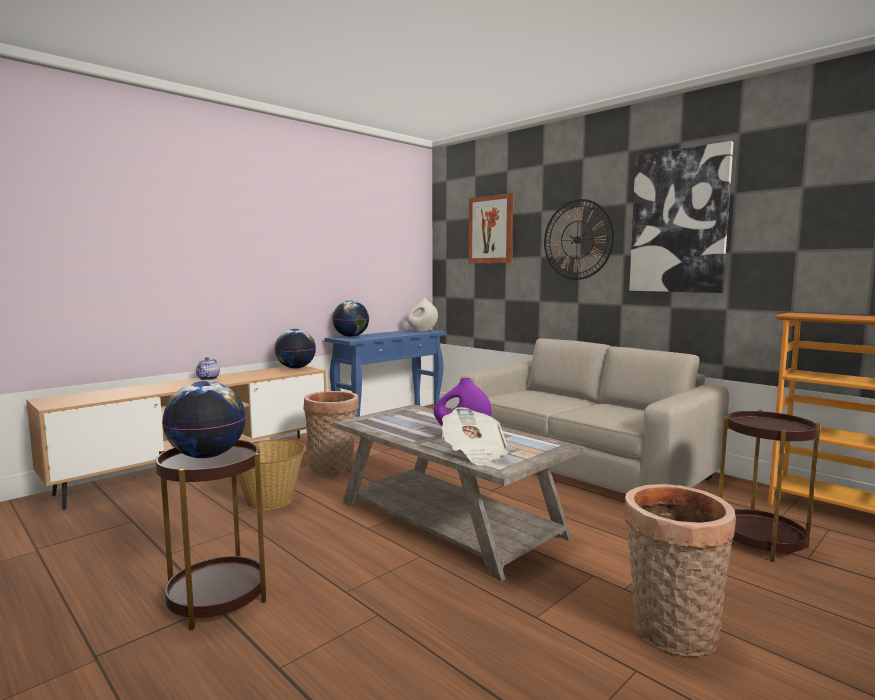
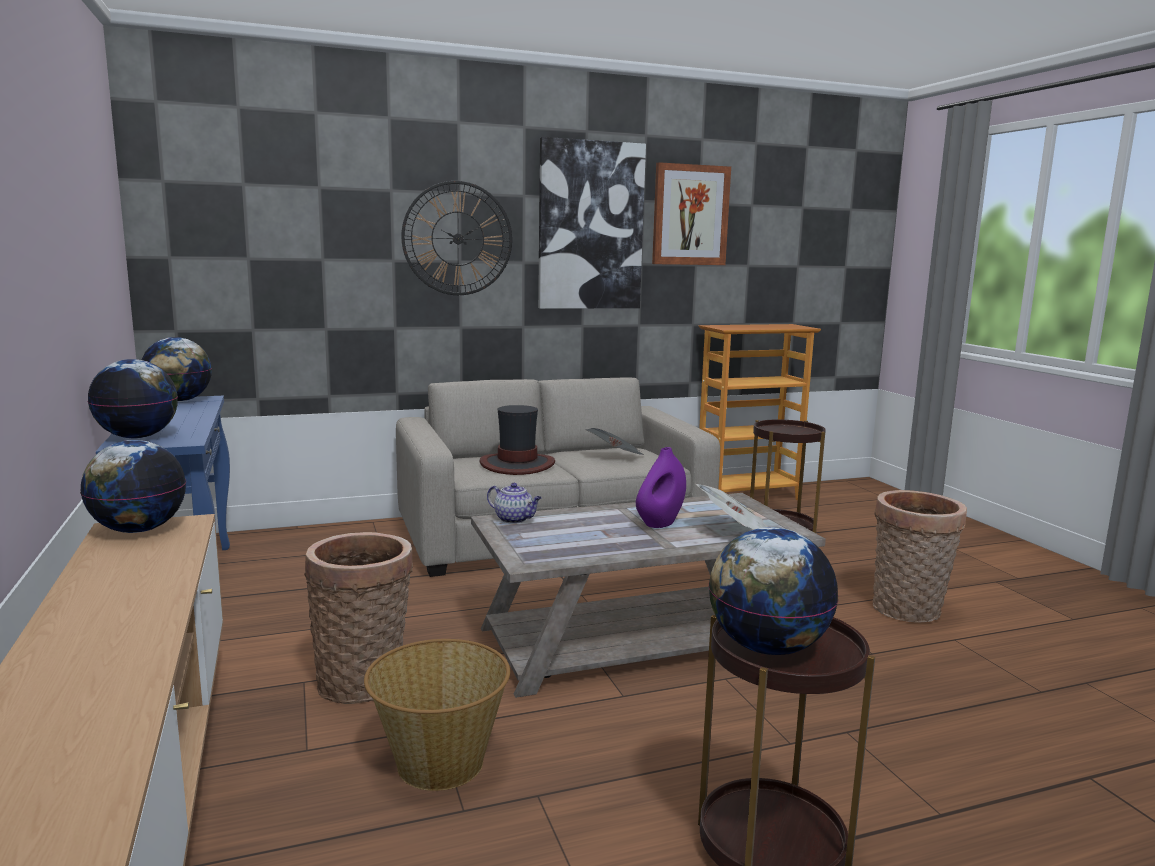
camera: 65 degrees left, 5 degrees up
teapot [196,357,220,380] -> teapot moved to [487,483,542,524]
white vase [407,298,438,331] -> globe [142,337,212,402]
picture [468,193,514,263] -> picture moved to [652,162,731,265]
none -> hat [480,405,555,475]
none -> newspaper [586,428,645,455]

